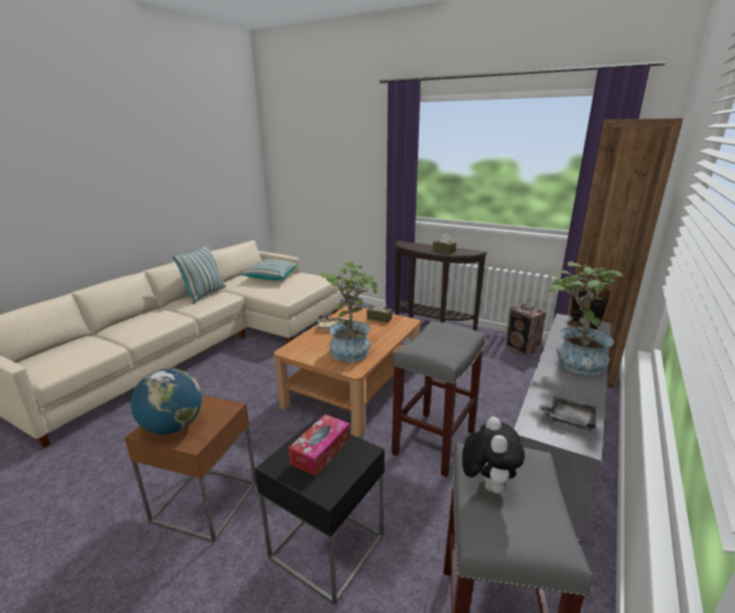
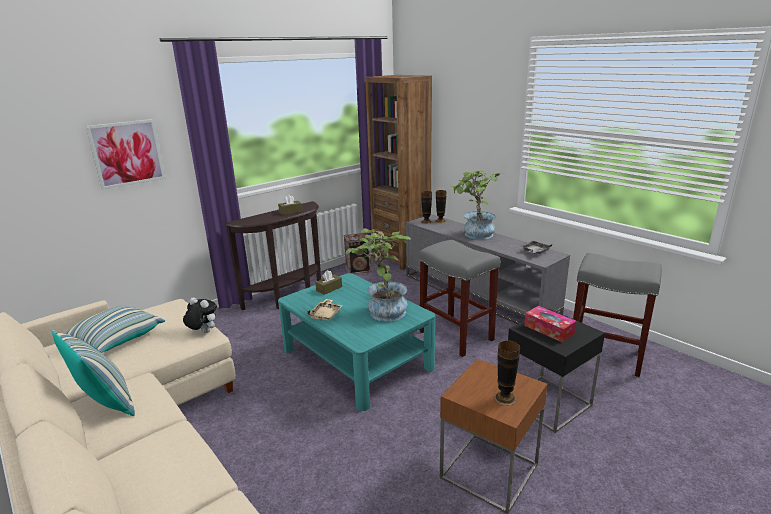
camera: 70 degrees left, 0 degrees up
globe [131,368,202,434] -> vase [493,341,520,406]
brown coffee table [274,305,420,437] -> turquoise coffee table [278,273,435,411]
plush toy [462,417,525,494] -> plush toy moved to [183,297,217,333]
none -> picture [86,119,166,190]

